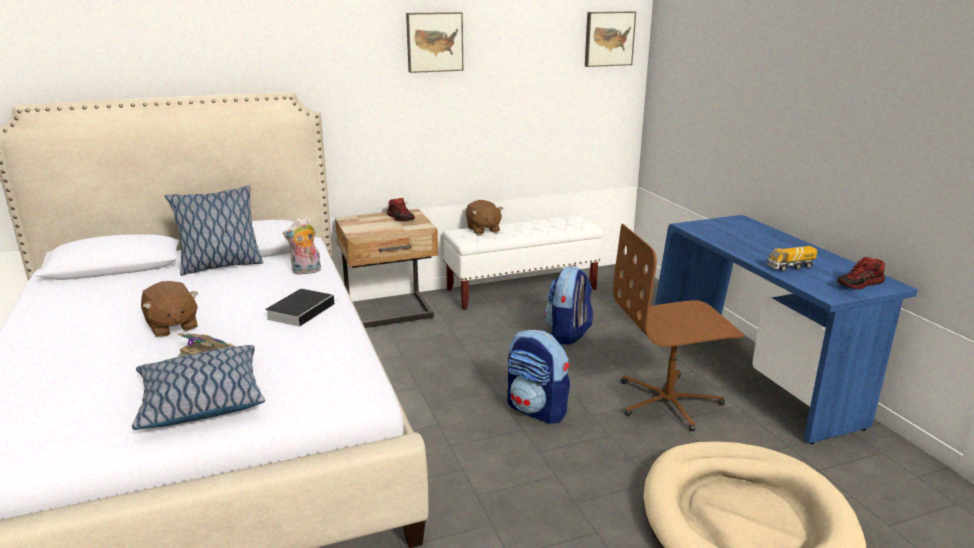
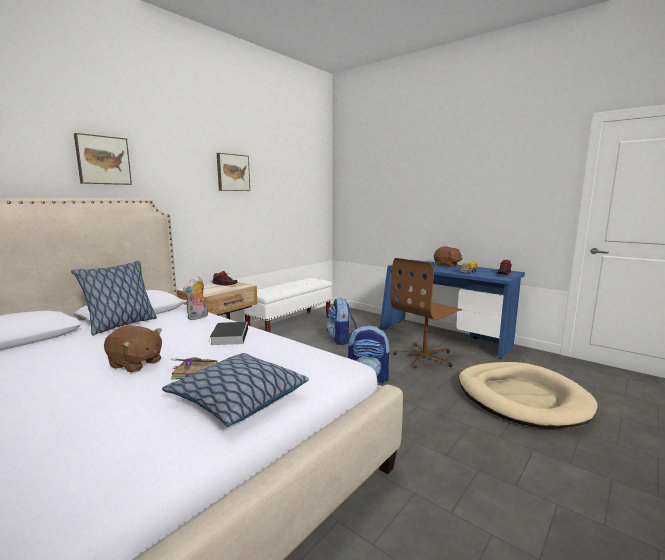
camera: 30 degrees left, 10 degrees down
brown plush toy [466,200,503,235] -> brown plush toy moved to [434,247,463,267]
picture [585,12,636,67] -> picture moved to [74,133,132,185]

